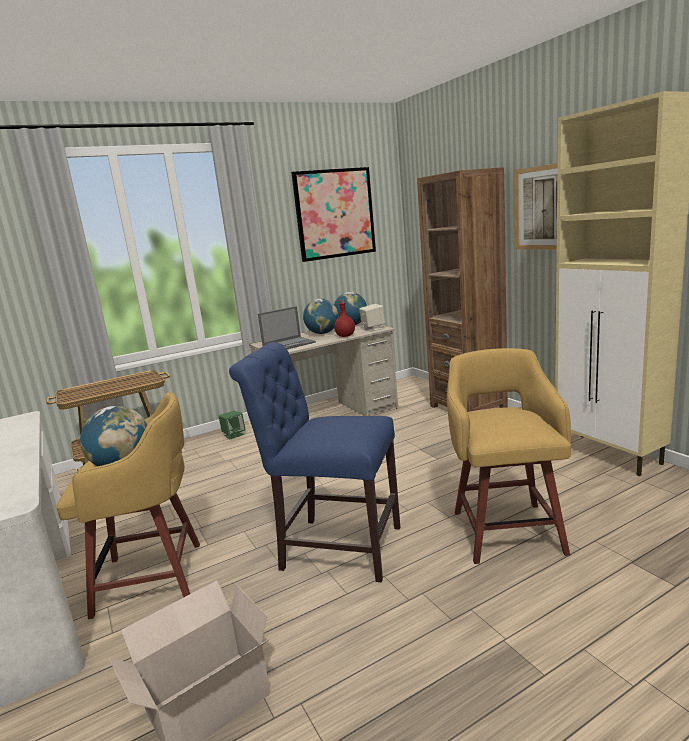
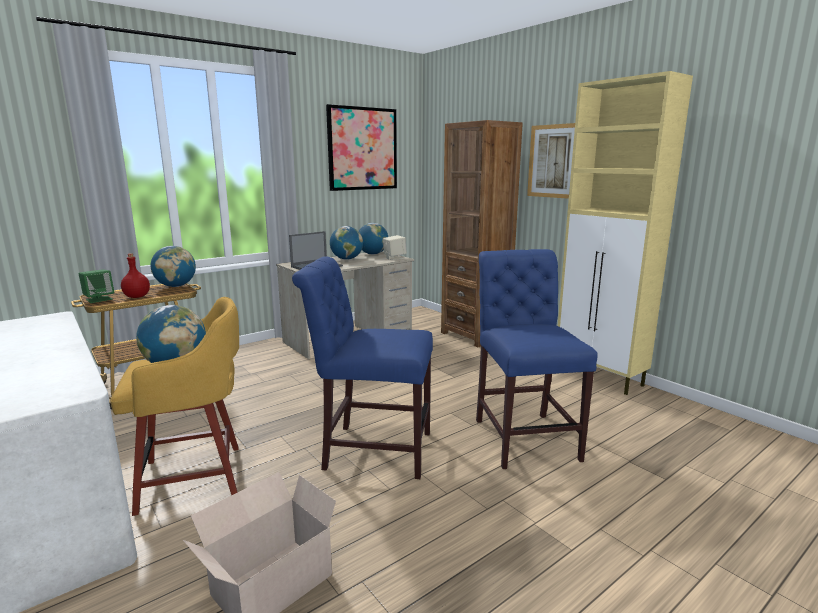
camera: 10 degrees left, 0 degrees up
green speaker [219,411,246,440] -> green speaker moved to [79,269,114,303]
red bottle [334,300,355,337] -> red bottle moved to [121,253,150,298]
yellow stool [447,348,571,564] -> blue chair [476,249,598,469]
none -> globe [150,246,196,287]

